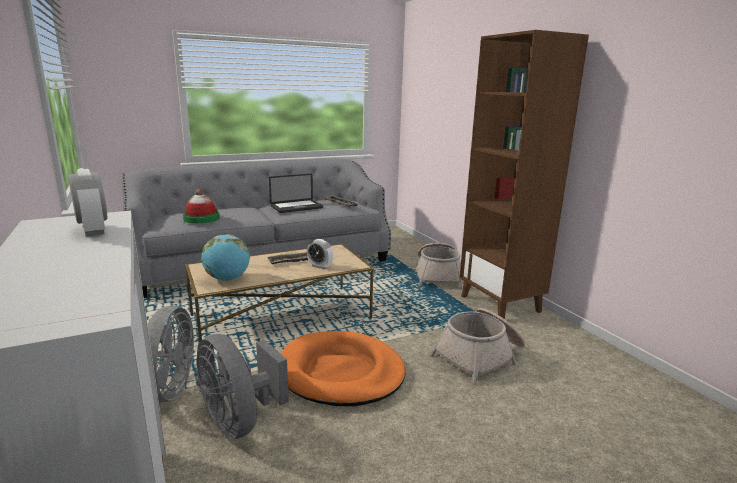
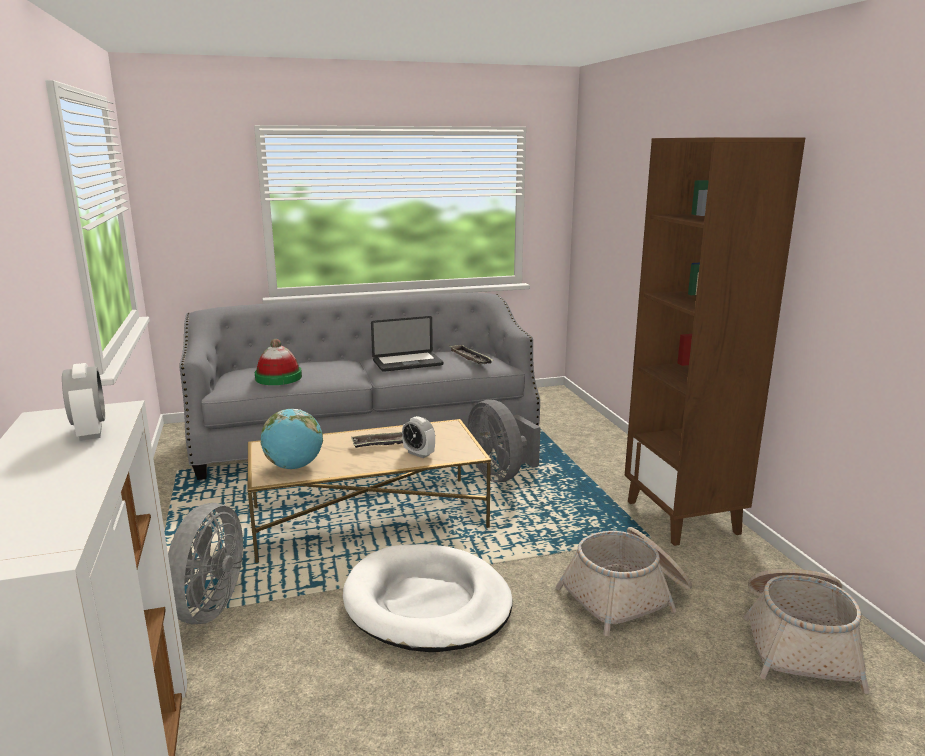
camera: 10 degrees right, 0 degrees up
grey fan [196,334,289,439] -> grey fan moved to [467,400,541,482]
orange dog bed [281,331,405,406] -> white dog bed [343,544,513,652]
basket [416,243,463,288] -> basket moved to [744,569,870,694]

